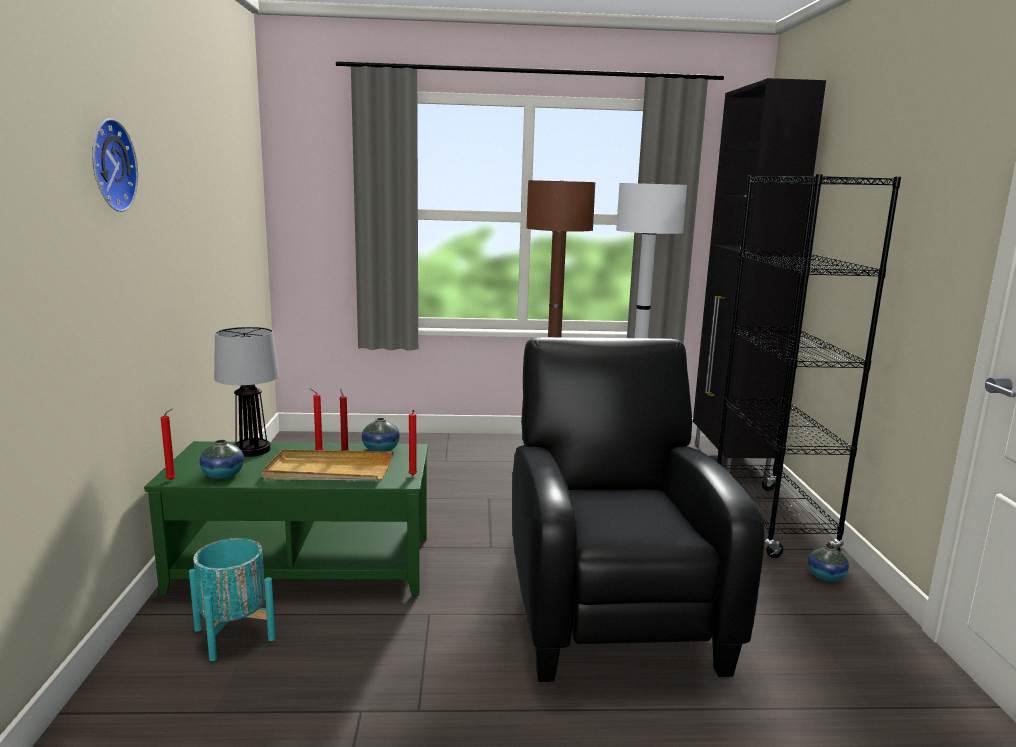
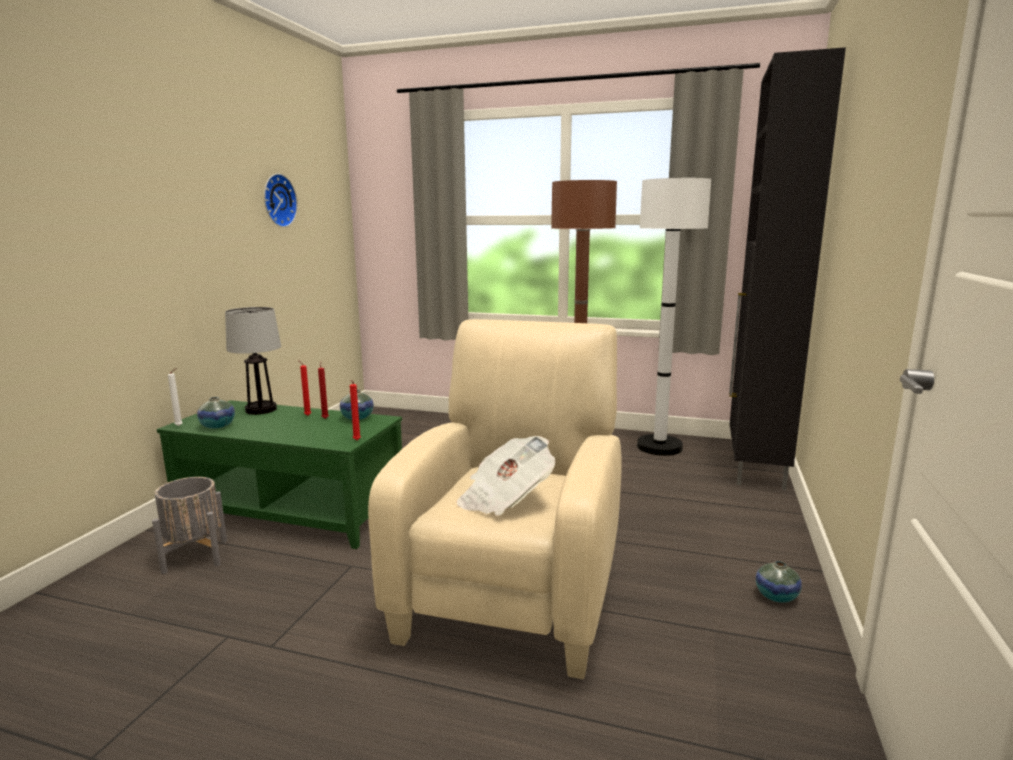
camera: 20 degrees right, 0 degrees up
wall clock [92,118,138,212] -> wall clock moved to [264,173,298,227]
red candle [161,409,176,480] -> white candle [168,368,183,426]
turquoise planter [189,538,276,661] -> grey planter [152,477,227,574]
beige tray [262,450,392,480] -> none
black armchair [512,337,764,682] -> beige armchair [368,319,622,679]
black bookcase [717,174,901,558] -> none
none -> newspaper [457,436,555,516]

